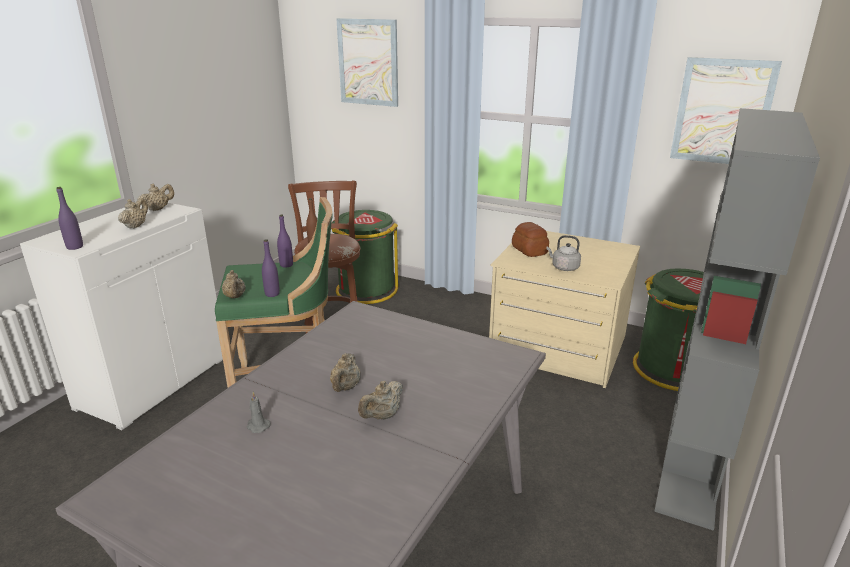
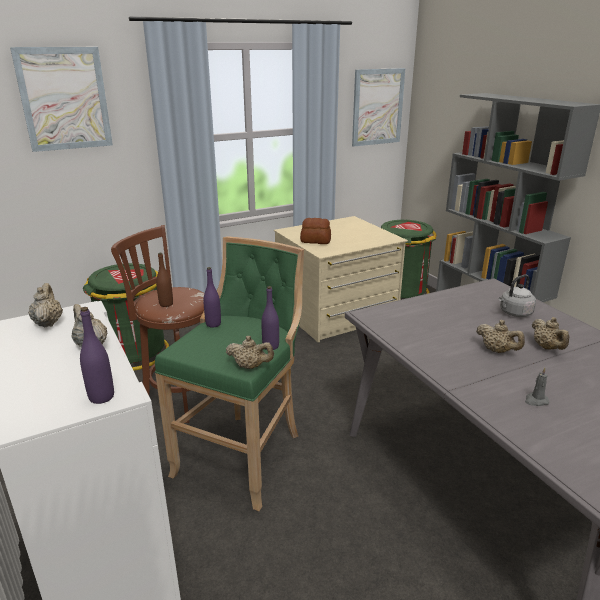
camera: 55 degrees left, 0 degrees up
grey kettle [547,235,581,271] -> grey kettle moved to [499,275,536,317]

